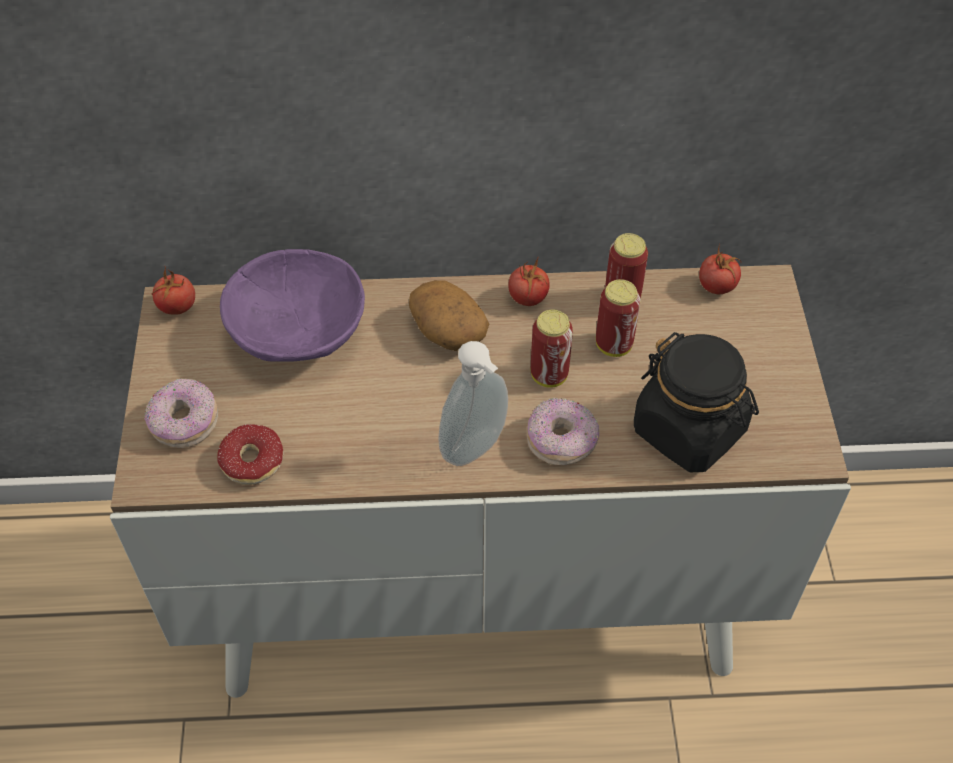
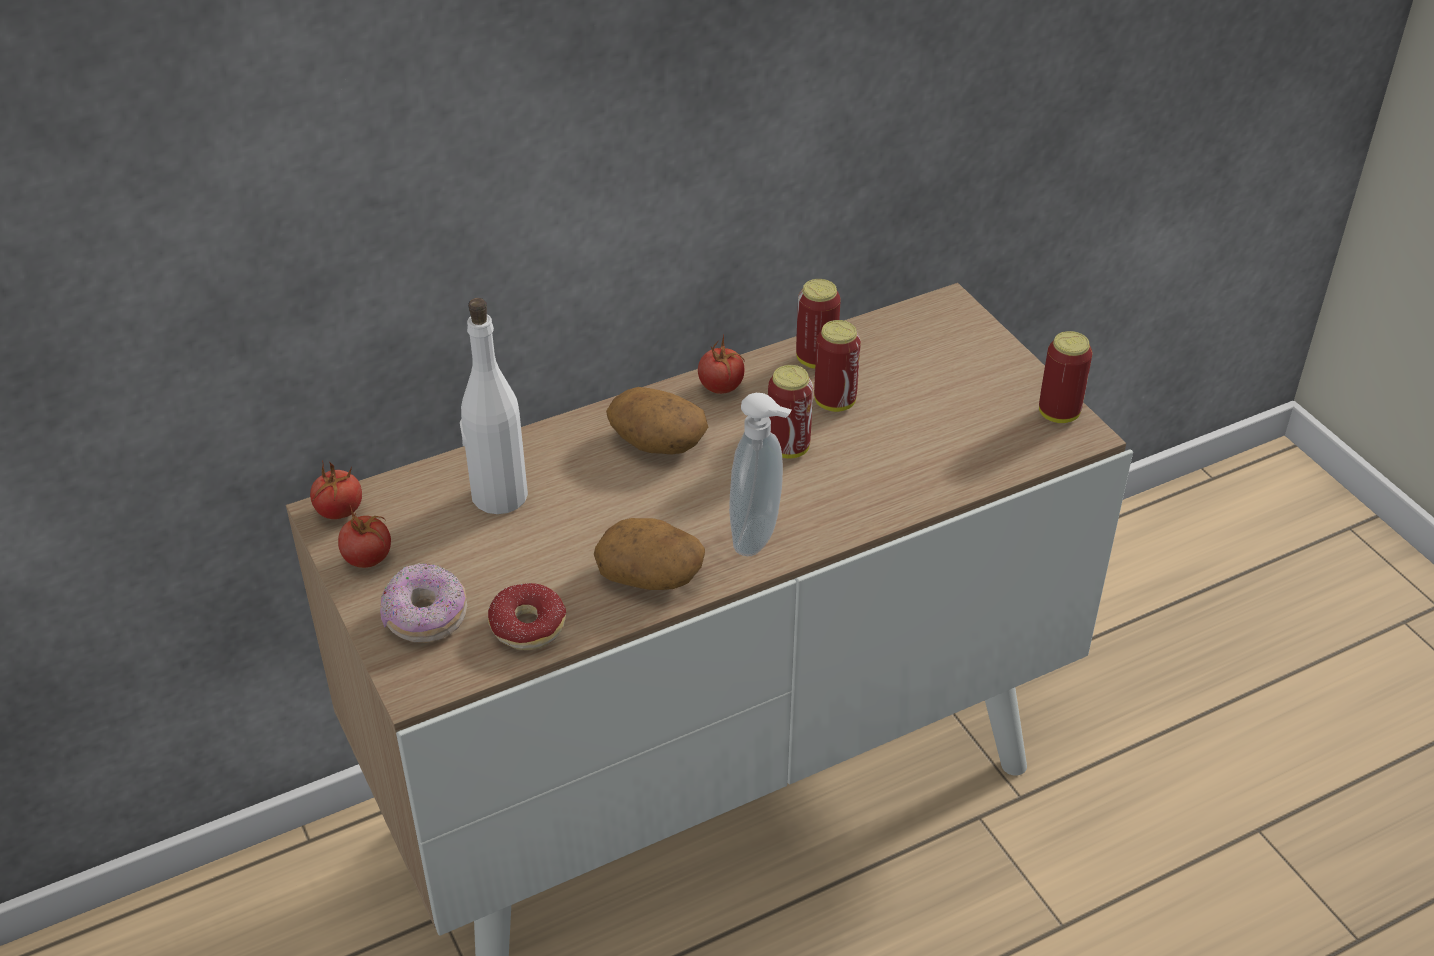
camera: 25 degrees left, 10 degrees down
purple bowl [220,249,365,362] -> white bottle [460,298,528,514]
donut [527,398,599,466] -> none
black jar [634,332,759,472] -> none
tomato [699,247,742,294] -> tomato moved to [338,504,391,568]
none -> potato [594,518,705,590]
none -> can [1039,331,1092,423]

